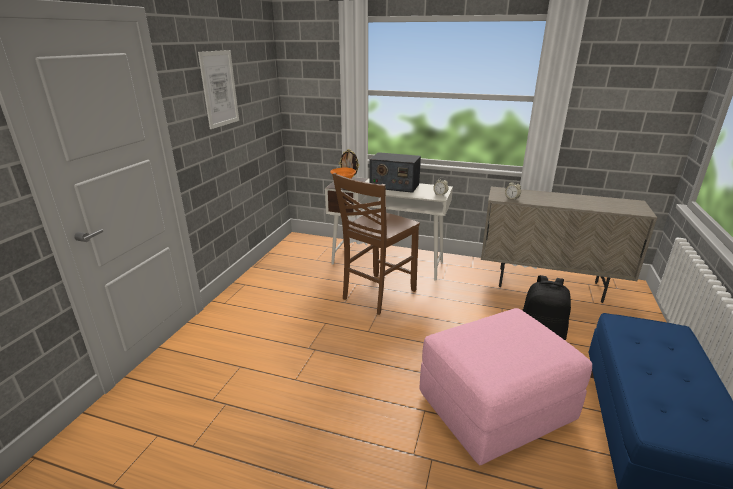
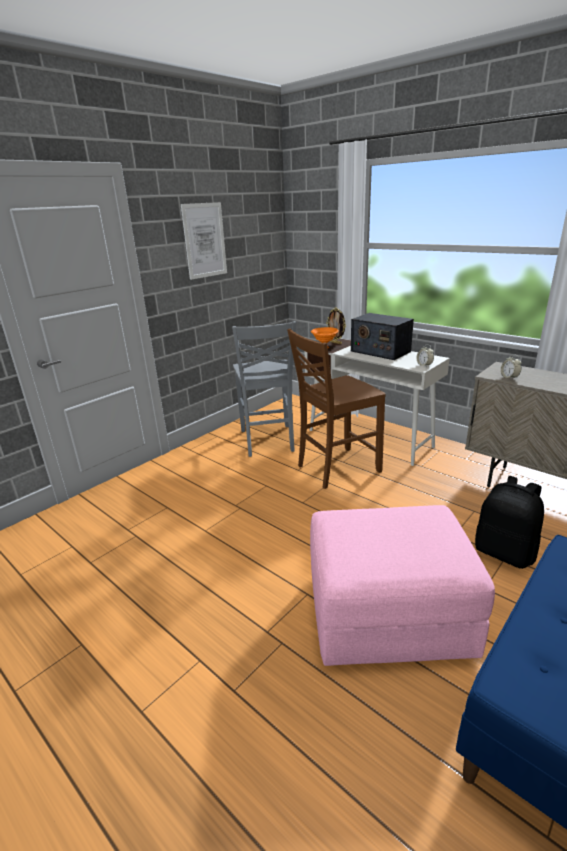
camera: 25 degrees right, 0 degrees up
none -> grey chair [232,321,296,457]

